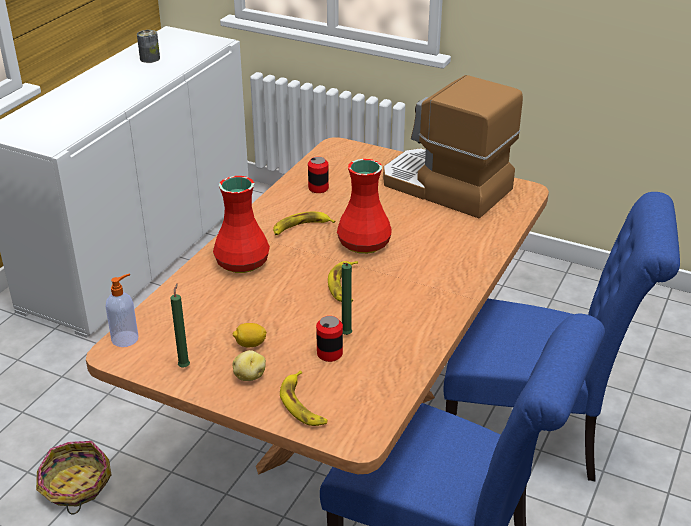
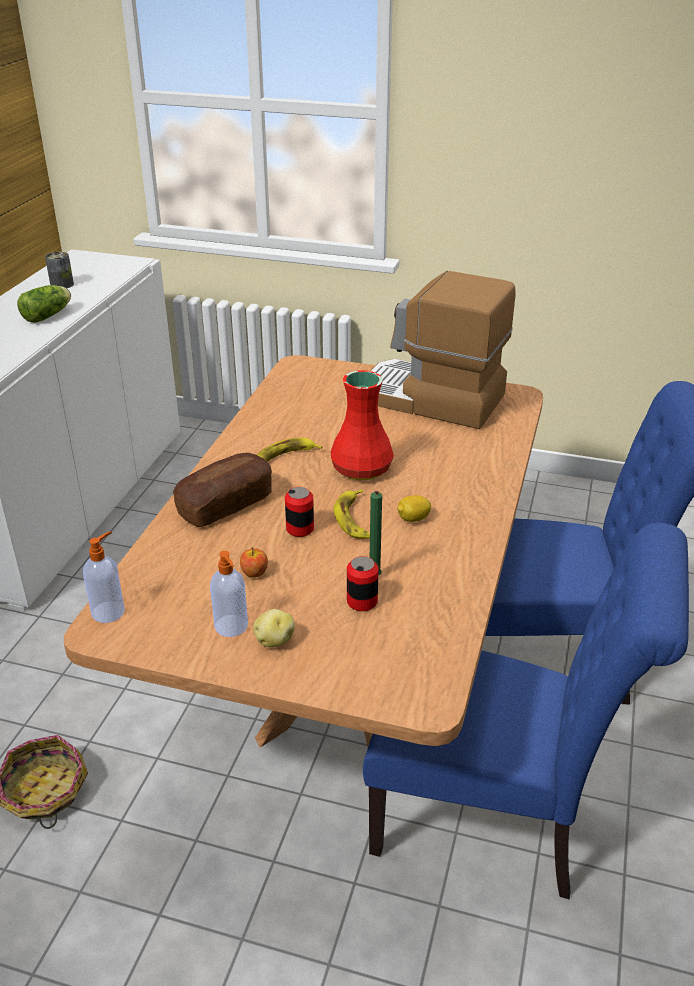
camera: 10 degrees left, 0 degrees up
green candle [170,283,190,368] -> none
red vase [213,176,270,273] -> bread [173,453,272,527]
lemon [233,323,267,347] -> lemon moved to [397,495,431,522]
banana [280,370,328,426] -> none
can [308,157,329,193] -> can moved to [285,487,314,537]
none -> lettuce [17,285,71,323]
none -> soap dispenser [210,551,248,637]
none -> apple [240,547,268,578]

